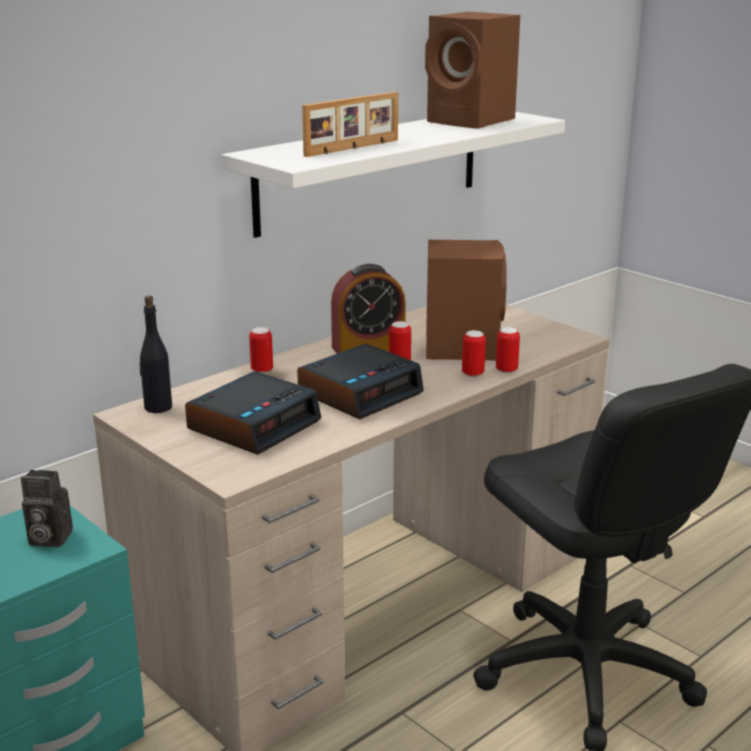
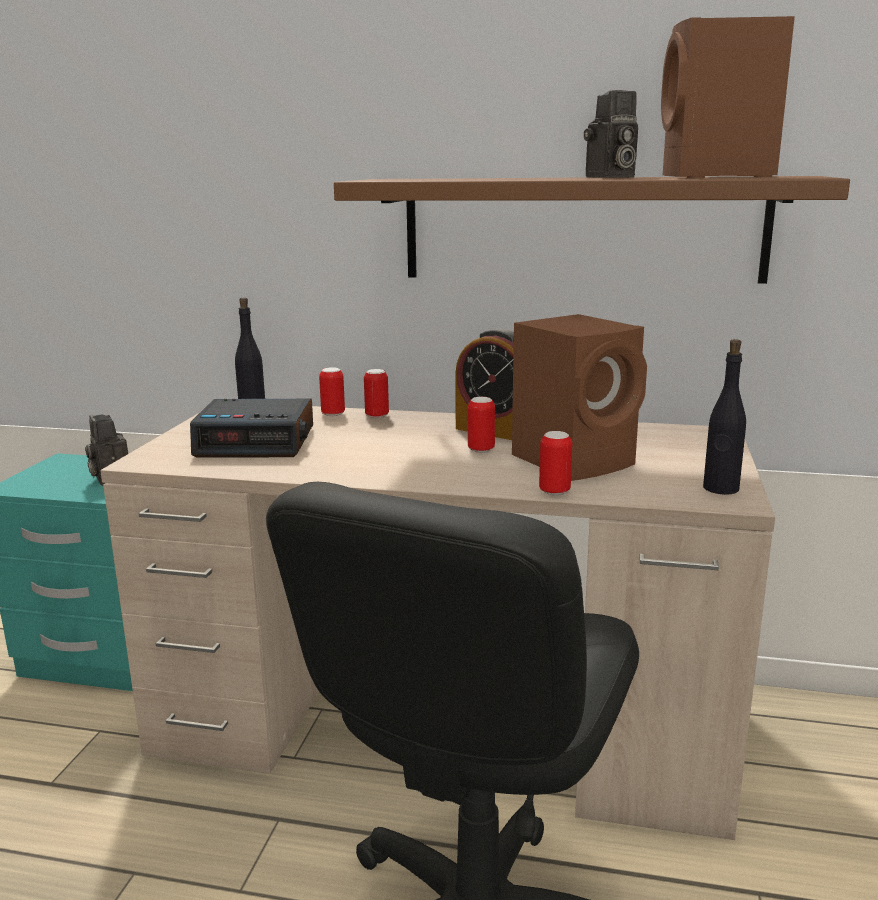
camera: 55 degrees right, 5 degrees down
white shelf [222,112,565,238] -> brown shelf [334,176,850,284]
alarm clock [297,344,424,420] -> none
picture frame [302,92,398,157] -> none
can [462,330,486,377] -> can moved to [319,367,345,416]
none -> camera [584,90,638,178]
none -> black bottle [703,339,746,495]

